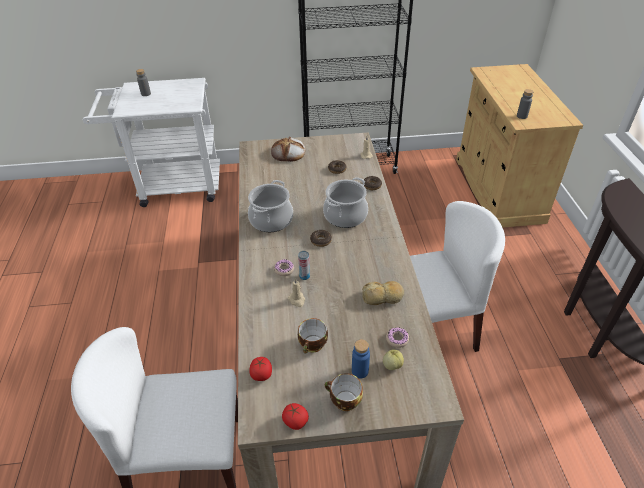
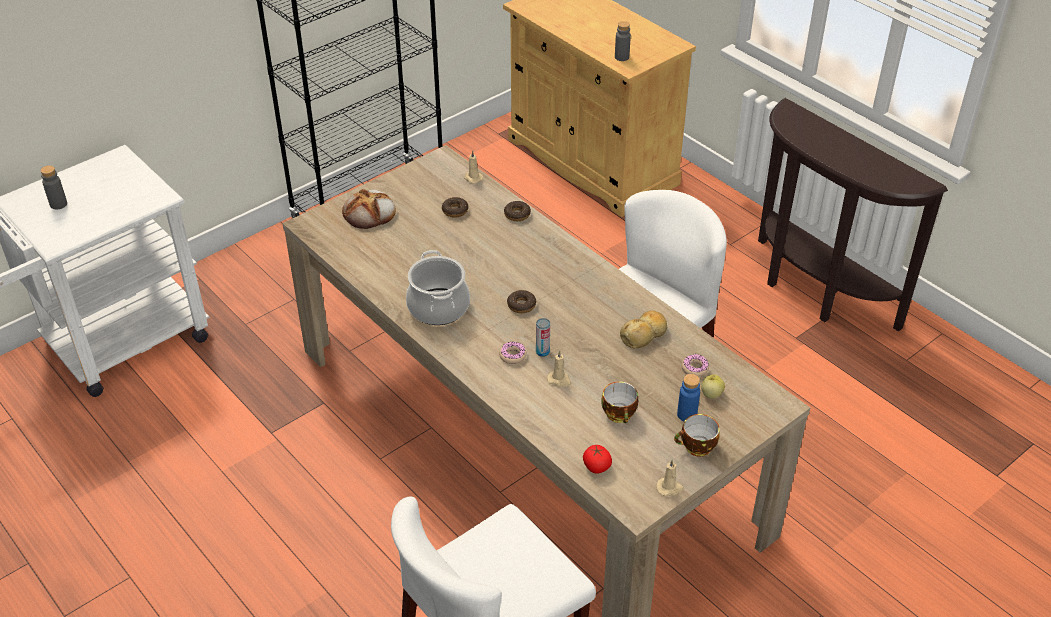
camera: 35 degrees left, 0 degrees up
tomato [282,403,309,430] -> beige candle [656,459,684,496]
cooking pot [323,177,368,228] -> none

